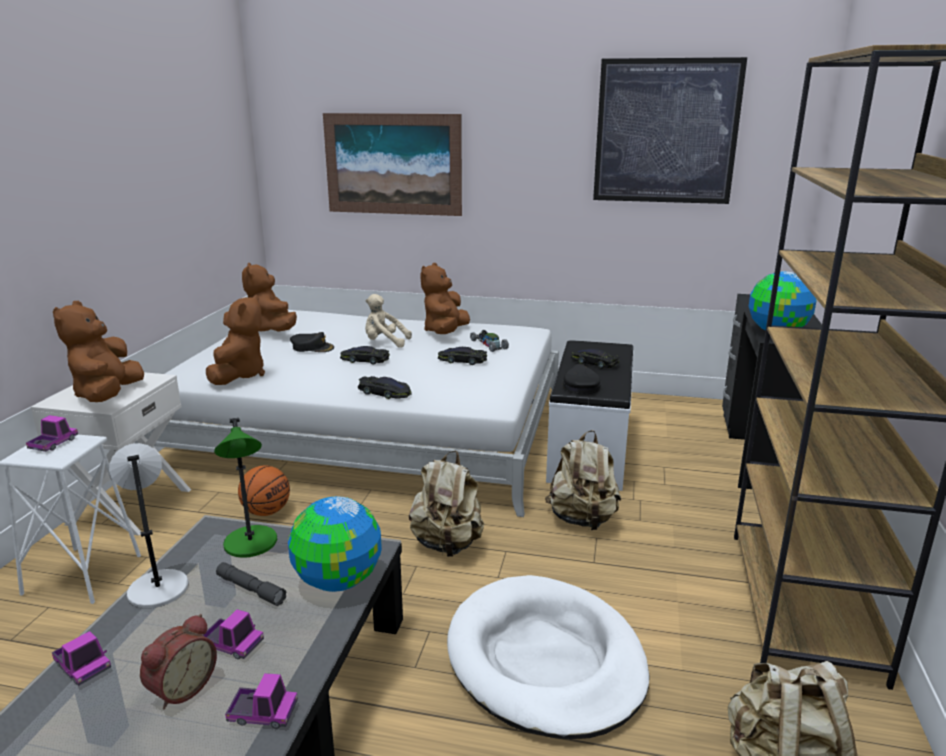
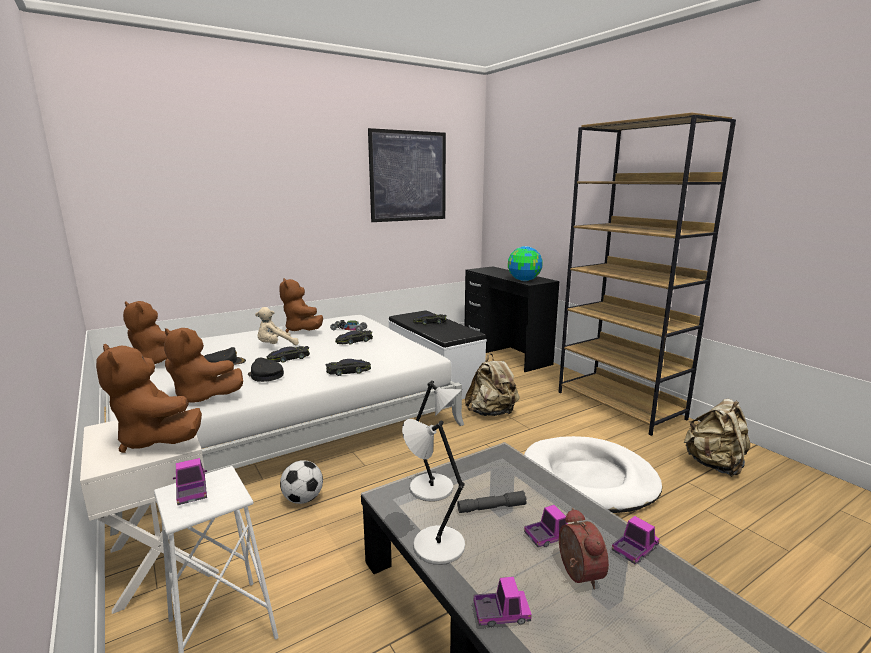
camera: 45 degrees left, 5 degrees down
brown plush toy [206,294,265,385] -> brown plush toy turned 150 degrees clockwise [164,328,243,407]
green table lamp [214,418,277,558] -> grey table lamp [410,380,462,501]
basketball [238,465,290,516] -> football [280,460,323,504]
globe [288,496,382,592] -> none
picture [323,113,462,216] -> none
beige backpack [409,451,484,557] -> none
black cap [562,364,601,394] -> black cap moved to [248,358,284,382]

